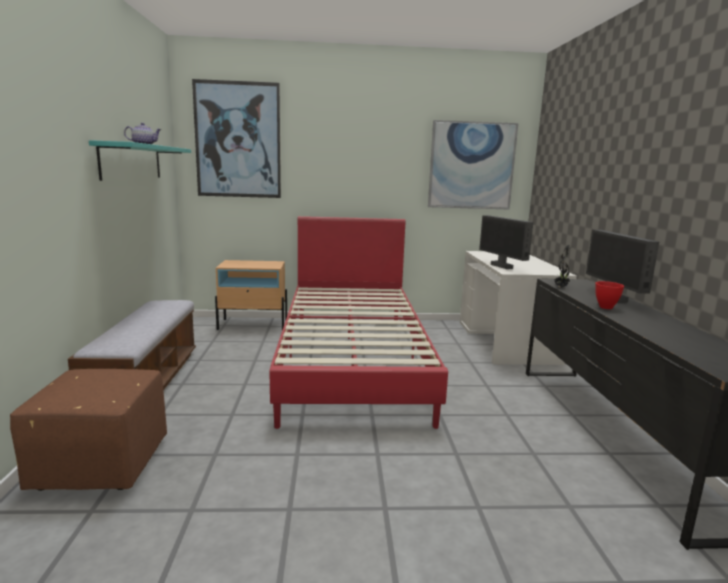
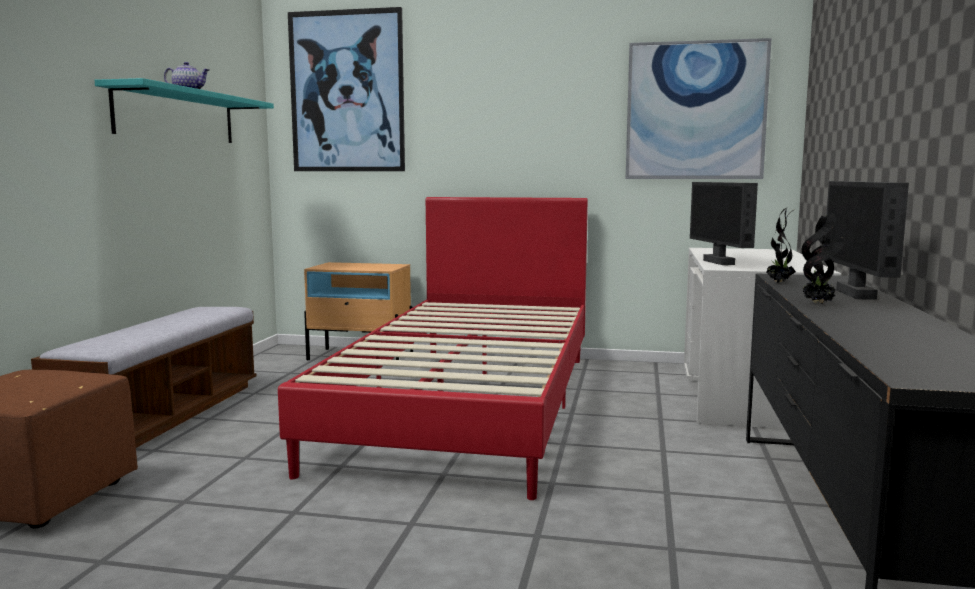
camera: 15 degrees right, 5 degrees down
red bowl [595,281,624,309] -> potted plant [802,213,846,304]

